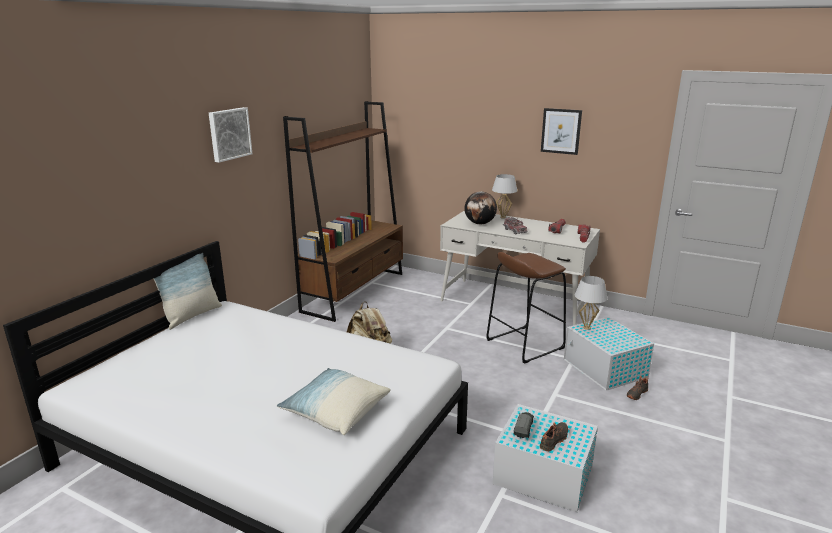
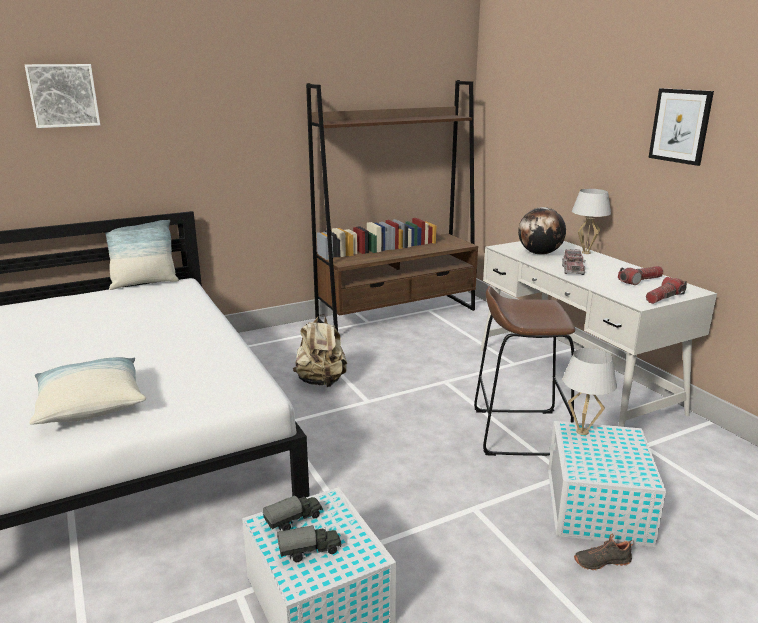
camera: 35 degrees right, 0 degrees up
picture [209,107,253,163] -> picture moved to [25,64,100,128]
black shoe [540,422,568,451] -> toy truck [277,525,341,562]

